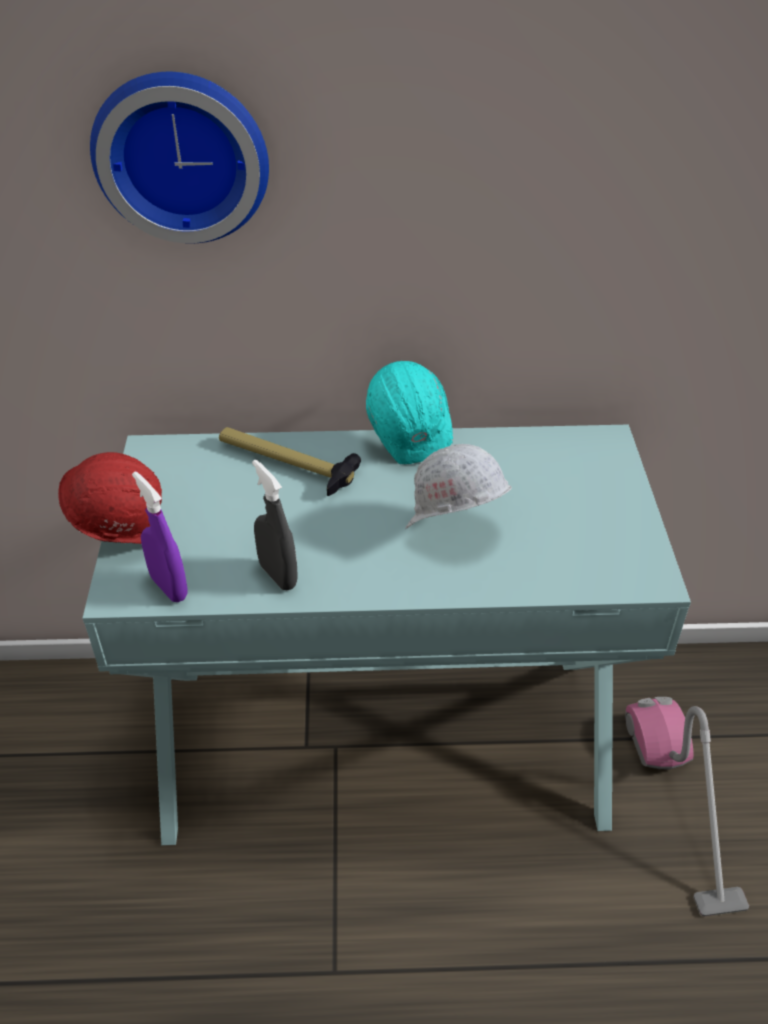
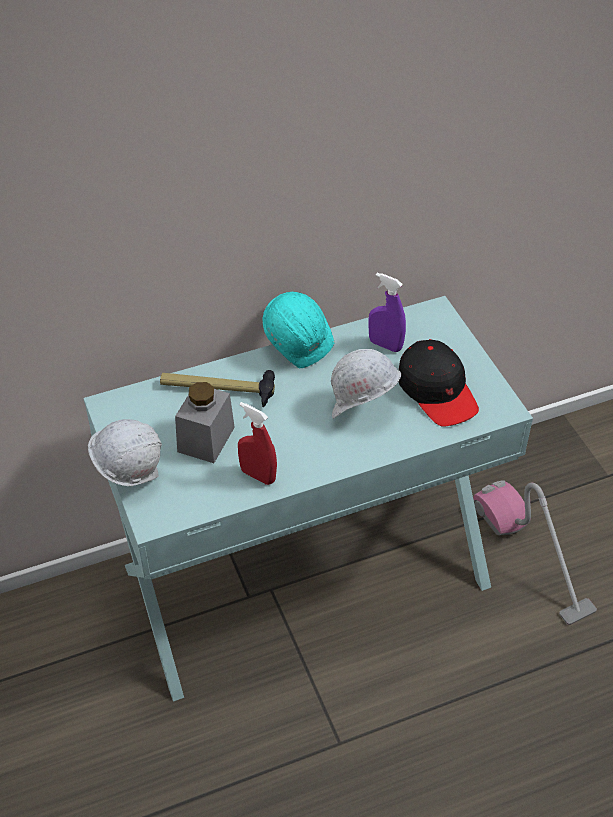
camera: 20 degrees left, 5 degrees up
red hard hat [58,452,162,544] -> white hard hat [88,419,162,486]
wall clock [90,72,269,243] -> none
purple spray bottle [132,471,188,602] -> purple spray bottle moved to [368,273,406,352]
grey spray bottle [252,459,298,590] -> red spray bottle [238,402,277,485]
none -> grey jar [175,382,235,463]
none -> black cap [399,339,479,427]

